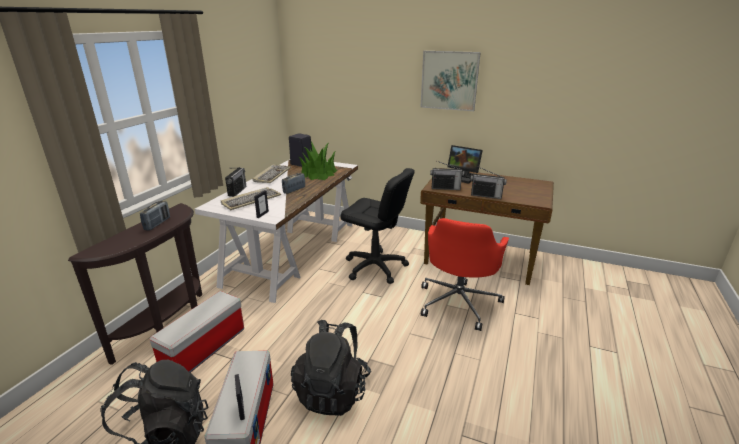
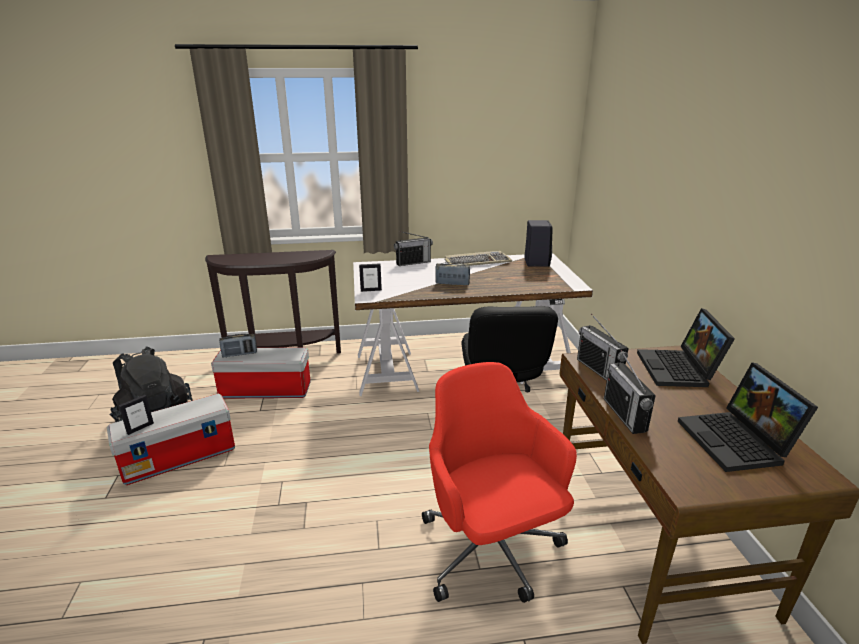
camera: 60 degrees right, 0 degrees up
radio [140,201,170,230] -> radio moved to [219,334,257,357]
keyboard [221,187,281,210] -> none
black backpack [291,320,371,416] -> none
potted plant [299,142,337,180] -> none
picture [421,51,481,111] -> none
red office chair [421,218,509,331] -> red office chair turned 75 degrees clockwise [422,362,577,603]
none -> laptop [678,362,818,472]

